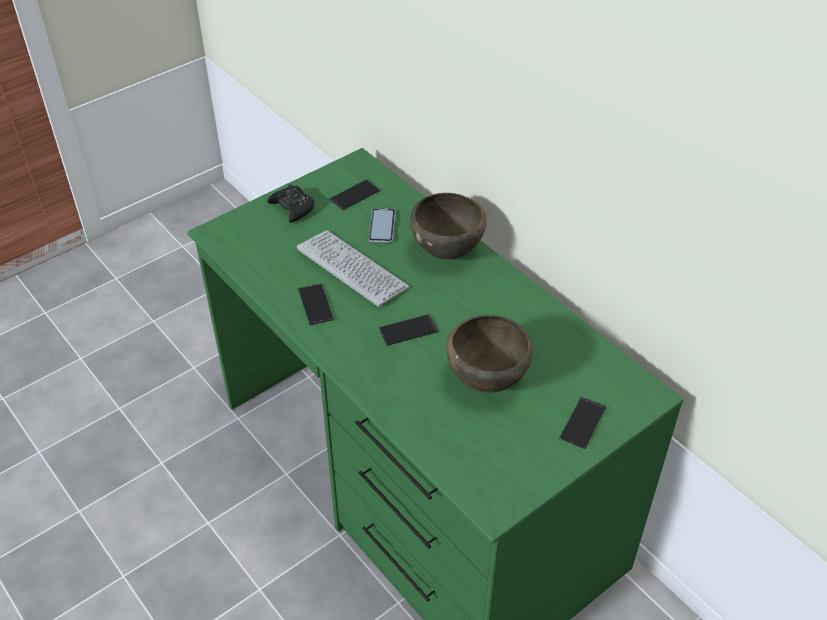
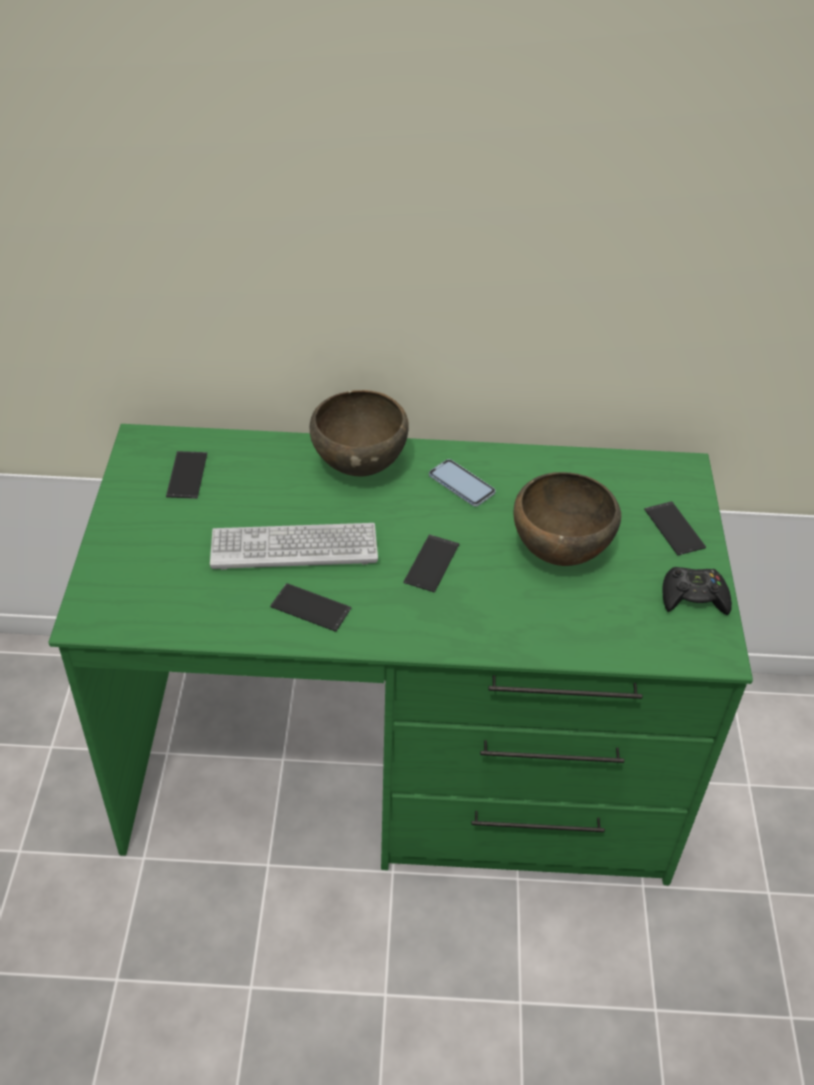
camera: 50 degrees left, 0 degrees up
black game controller [267,184,314,223] -> black game controller moved to [662,567,732,615]
phone [369,208,396,243] -> phone moved to [429,459,496,507]

